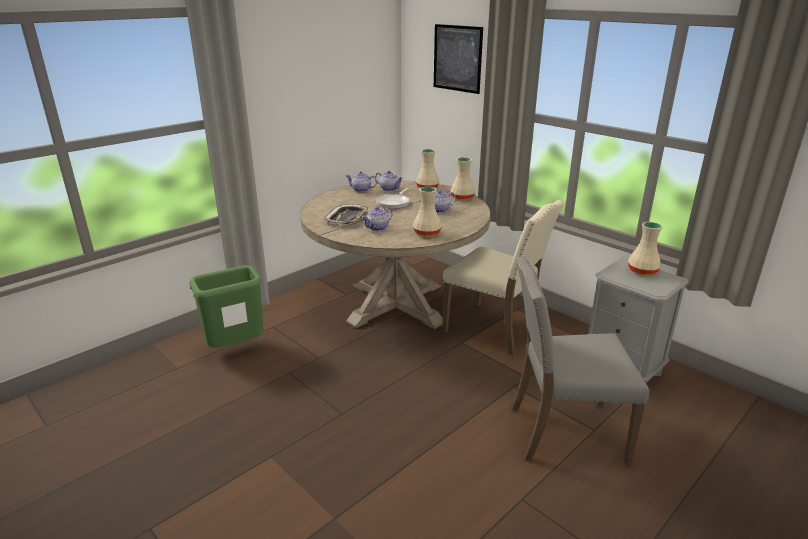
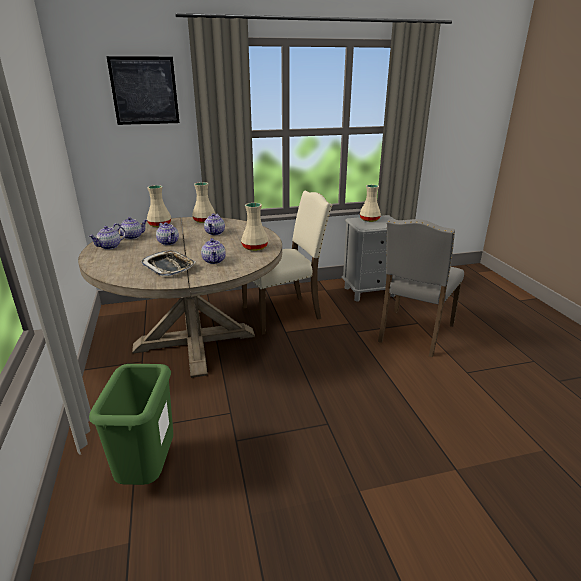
camera: 60 degrees left, 0 degrees up
frying pan [376,188,410,209] -> teapot [156,222,179,245]

